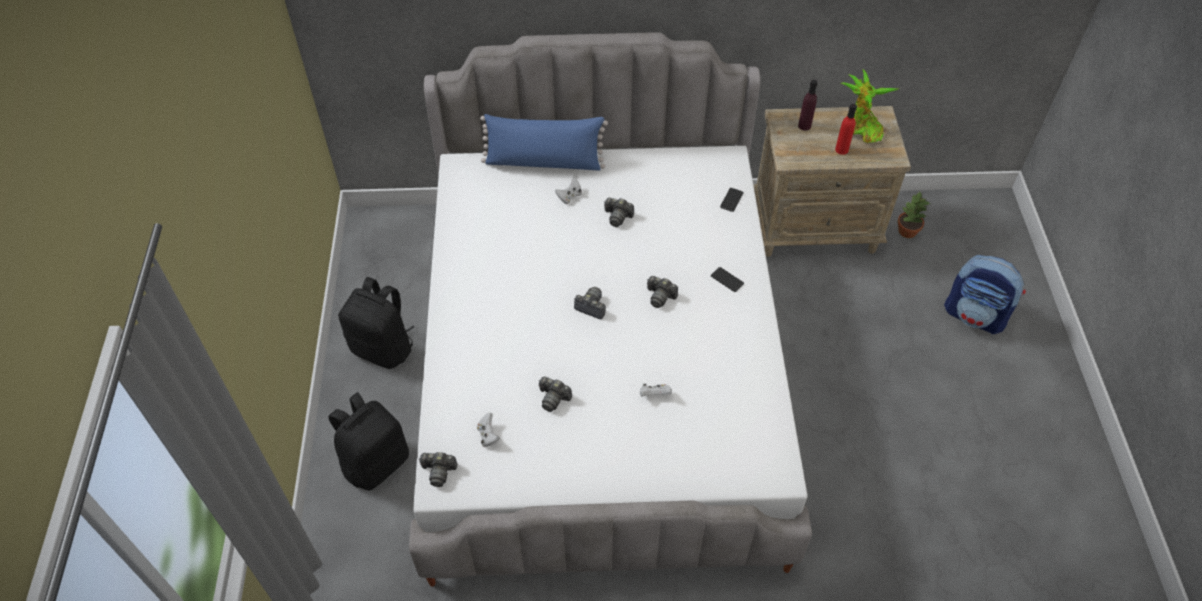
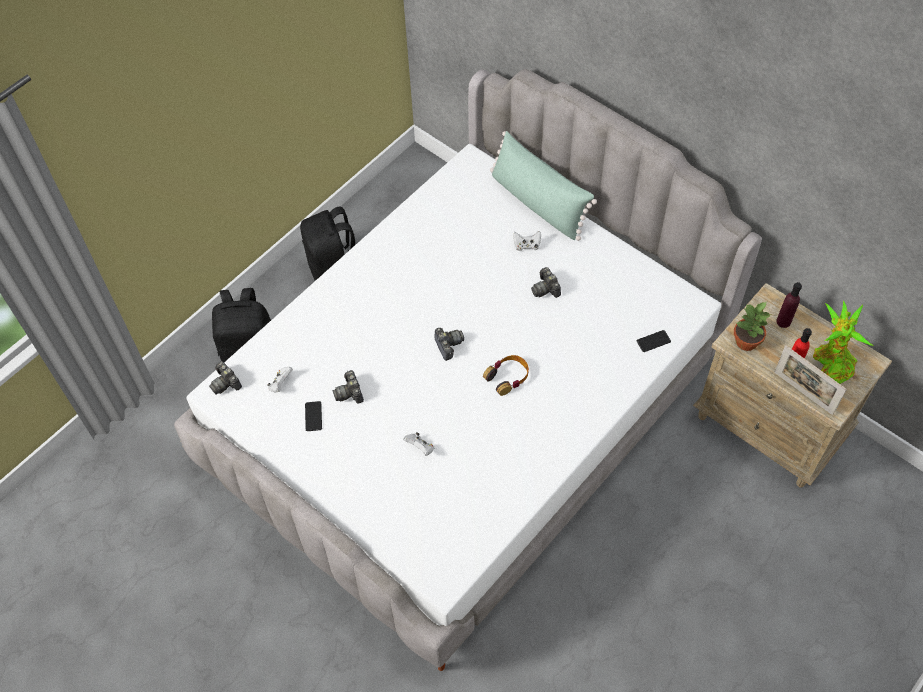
camera: 45 degrees right, 5 degrees up
blue pillow [480,114,608,171] -> green pillow [490,131,597,241]
camera [647,276,678,308] -> headphones [483,355,529,396]
phone [711,267,744,292] -> phone moved to [305,401,322,431]
potted plant [897,192,931,238] -> potted plant moved to [734,302,770,351]
backpack [944,255,1026,334] -> none
none -> picture frame [774,345,847,415]

